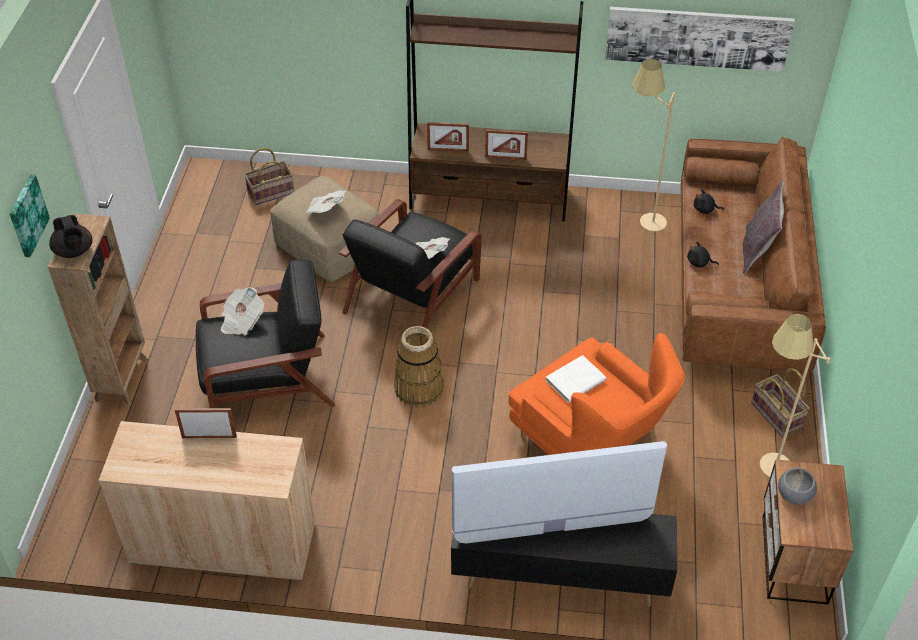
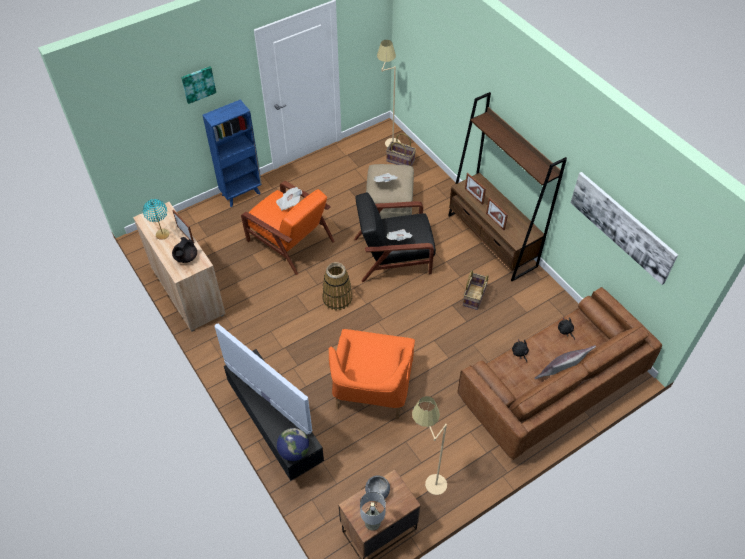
camera: 50 degrees right, 5 degrees up
brown bookcase [48,214,148,405] -> blue bookcase [202,100,262,207]
black teapot [49,215,93,258] -> black teapot moved to [172,237,197,263]
black armchair [196,260,335,408] -> orange armchair [241,181,335,275]
white book [545,355,606,403] -> none
beige floor lamp [632,59,675,231] -> beige floor lamp moved to [377,40,401,147]
basket [751,368,810,437] -> basket moved to [463,270,489,310]
none -> turquoise table lamp [143,199,170,240]
none -> globe [277,428,309,461]
none -> grey table lamp [360,491,386,531]

